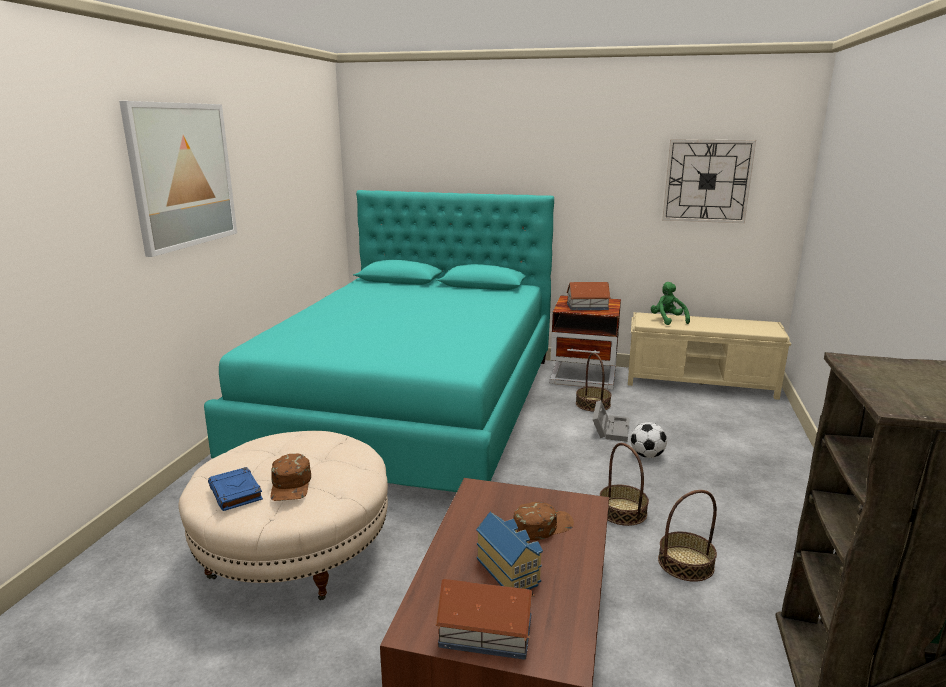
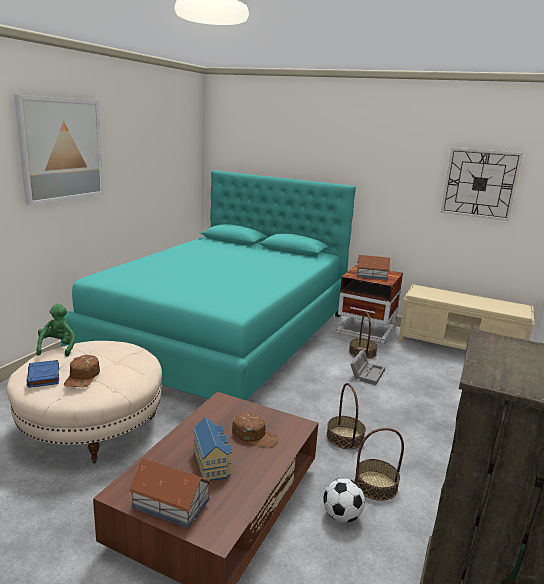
camera: 10 degrees right, 0 degrees up
brown cap [513,502,574,540] -> brown cap turned 45 degrees clockwise [232,413,279,448]
football [630,422,667,458] -> football moved to [323,478,365,523]
green plush toy [651,282,690,325] -> green plush toy moved to [36,304,76,357]

